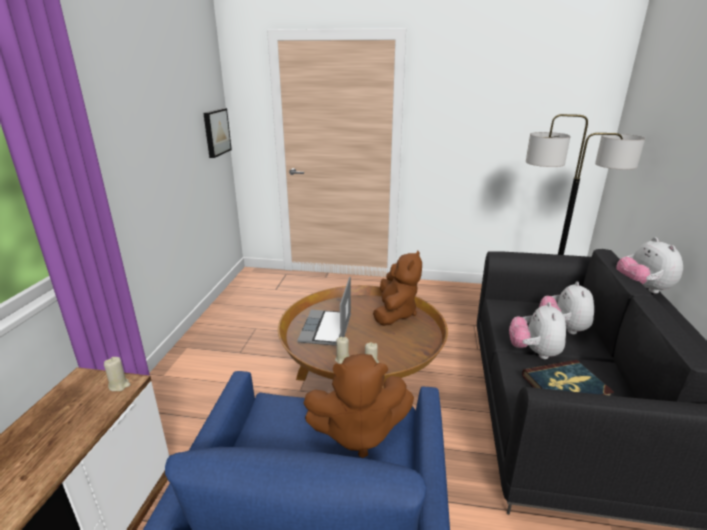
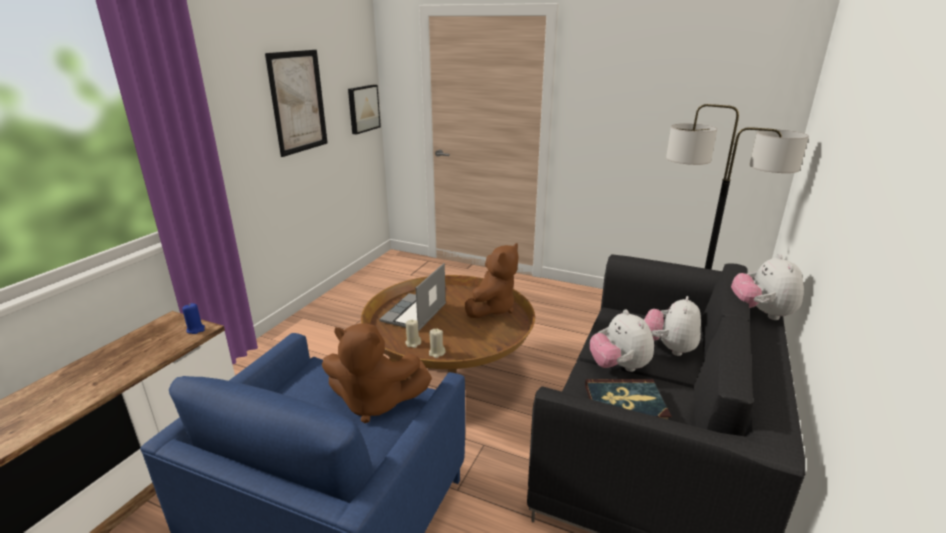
camera: 15 degrees right, 0 degrees up
beige candle [104,357,131,391] -> blue candle [182,303,205,334]
plush toy [509,302,566,359] -> plush toy turned 45 degrees counterclockwise [590,310,654,372]
none -> picture [265,50,328,157]

